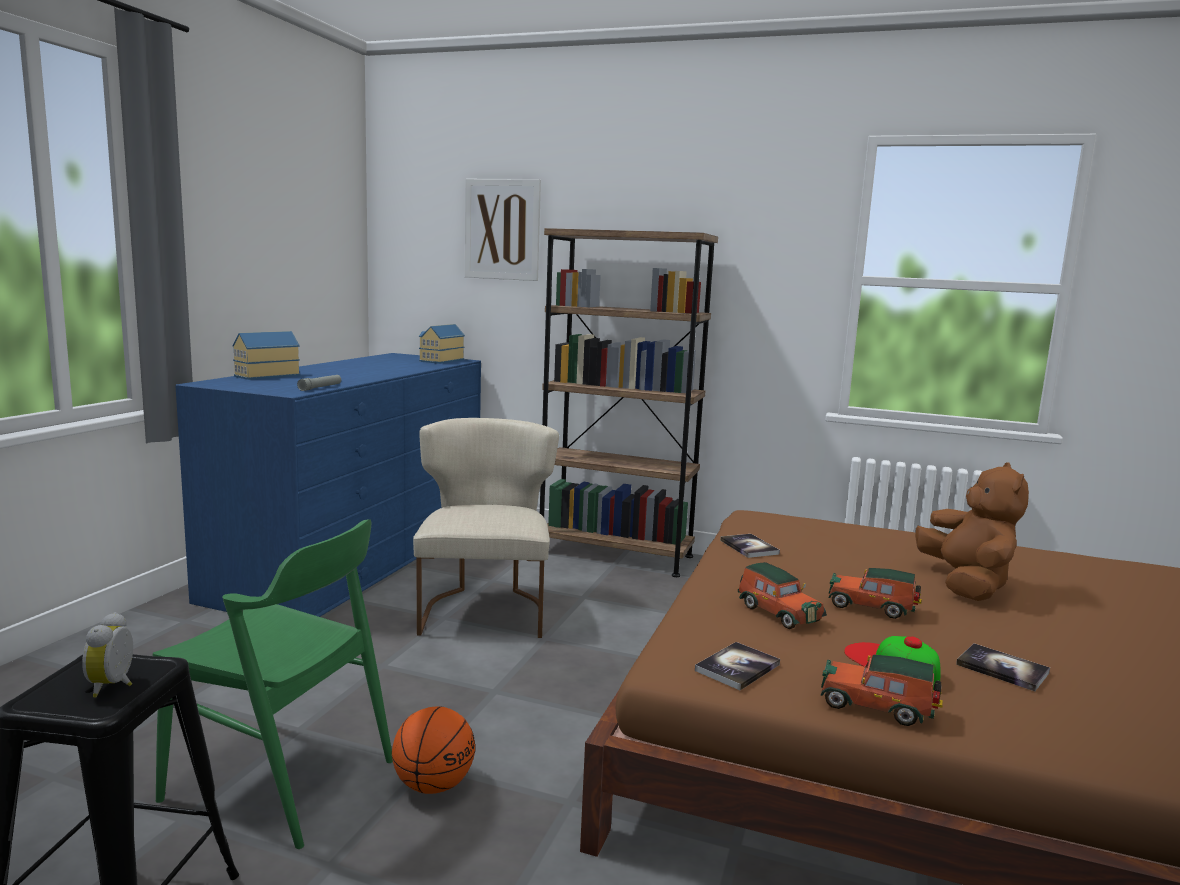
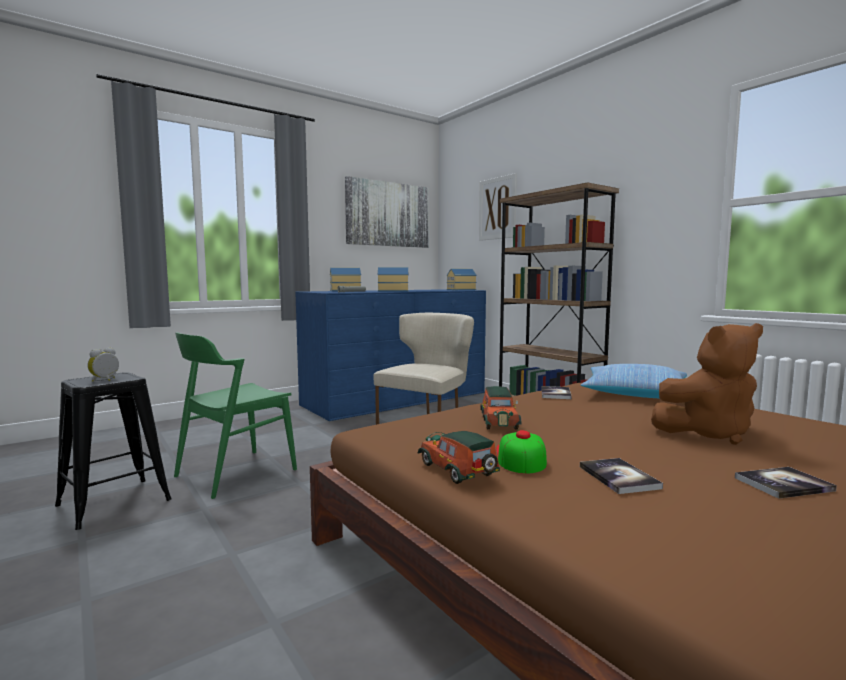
camera: 35 degrees right, 5 degrees down
green chair [153,519,393,849] -> green chair turned 75 degrees clockwise [174,332,297,499]
basketball [392,706,475,794] -> none
book [695,642,780,690] -> book moved to [735,467,837,499]
toy car [828,568,922,619] -> none
brown plush toy [915,462,1029,601] -> brown plush toy turned 45 degrees clockwise [651,323,763,445]
none -> picture [345,176,429,248]
none -> toy house [378,267,408,291]
none -> pillow [581,364,687,398]

